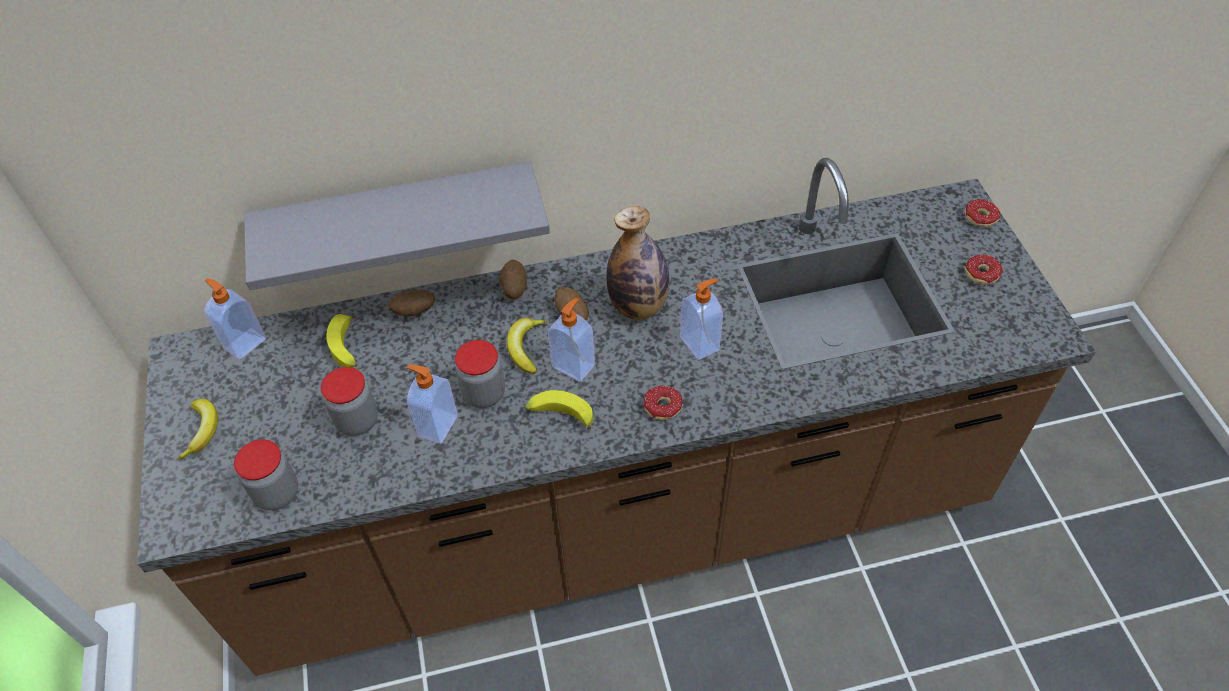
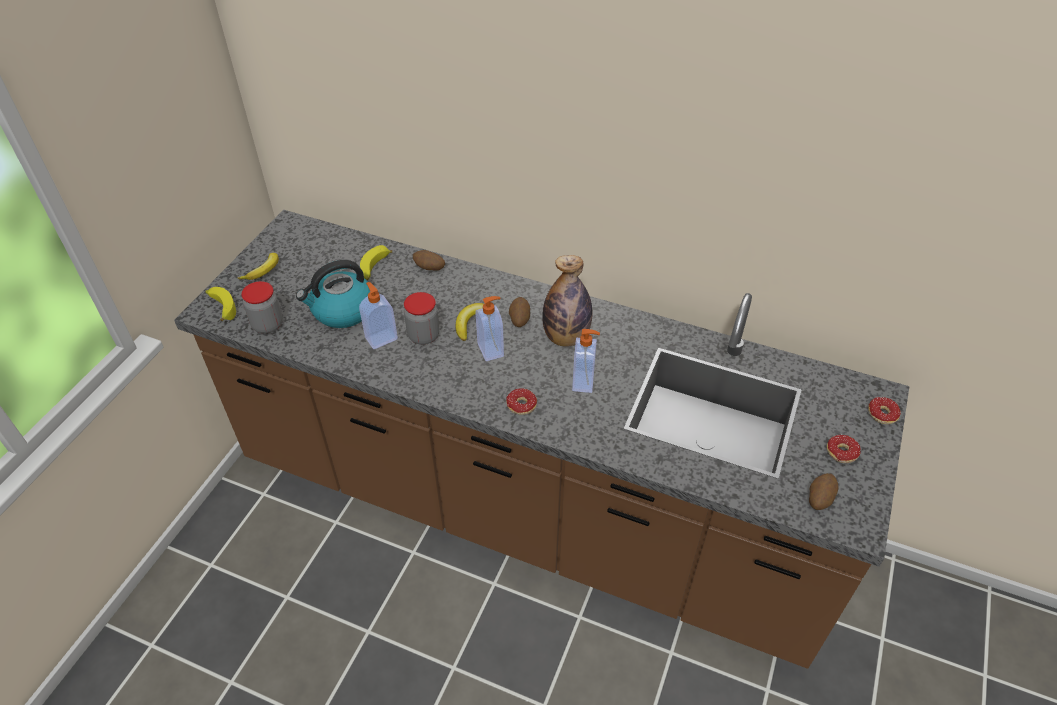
camera: 35 degrees right, 5 degrees down
soap dispenser [204,278,266,360] -> none
grey shelf [244,162,550,290] -> none
jar [321,367,378,436] -> kettle [296,260,370,328]
potato [499,260,527,299] -> potato moved to [809,473,838,510]
banana [525,390,593,429] -> banana moved to [205,287,236,321]

